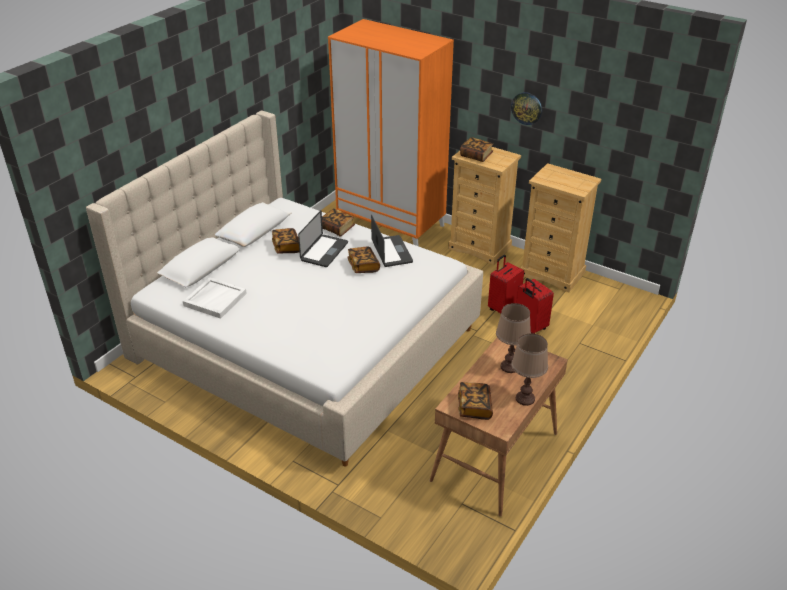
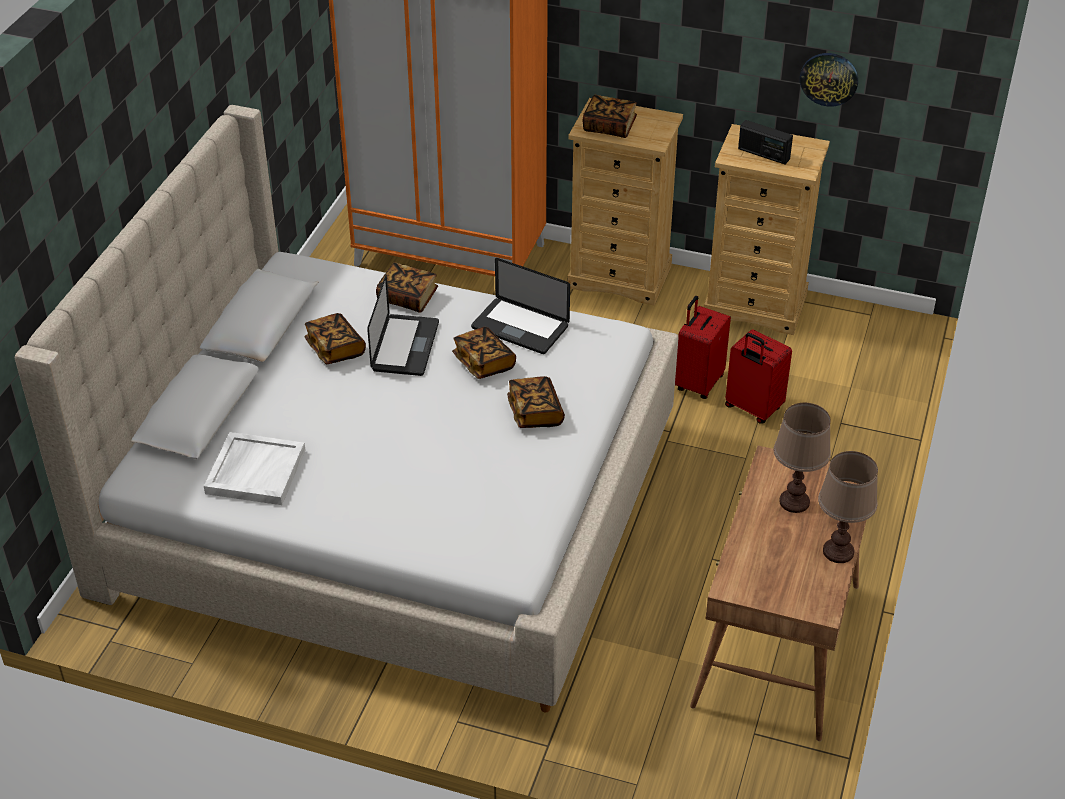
camera: 15 degrees left, 5 degrees up
laptop [371,215,413,267] -> laptop turned 150 degrees clockwise [471,258,570,354]
book [458,382,493,420] -> book moved to [507,376,565,428]
wall clock [511,92,542,125] -> wall clock moved to [800,53,858,106]
none -> radio [738,120,793,164]

